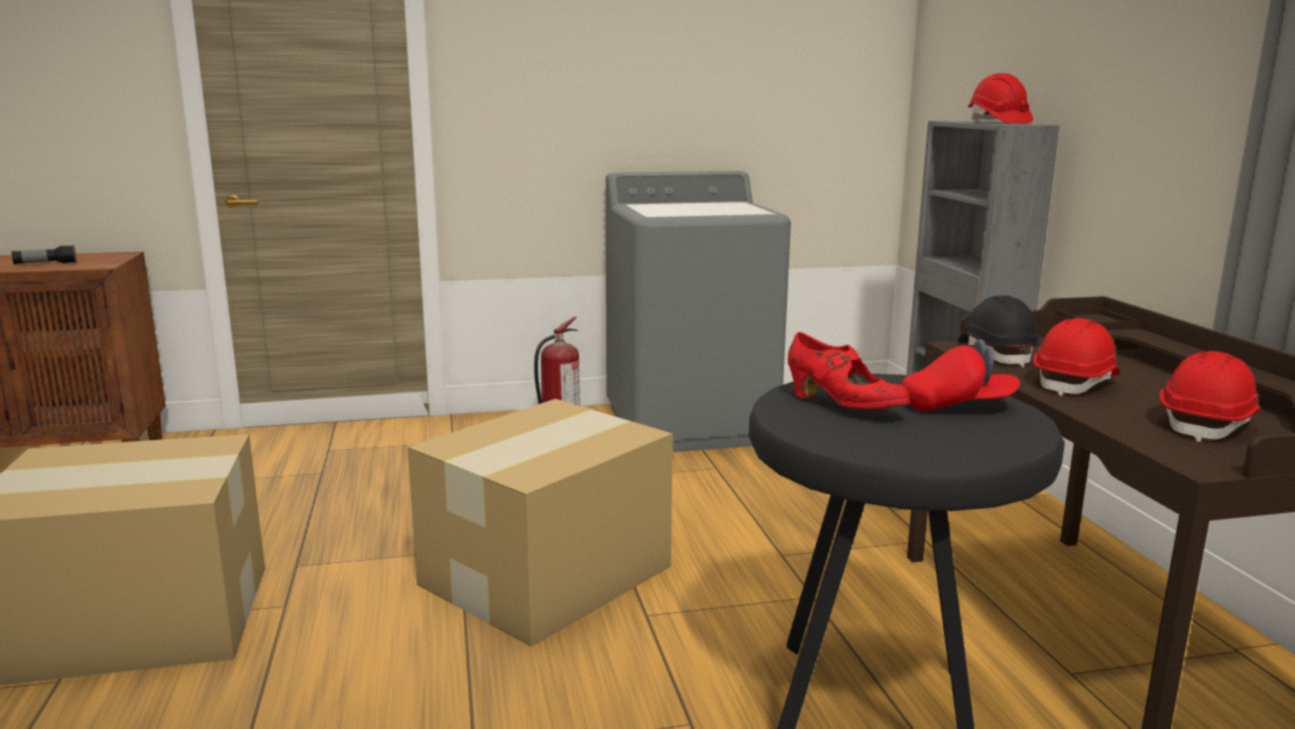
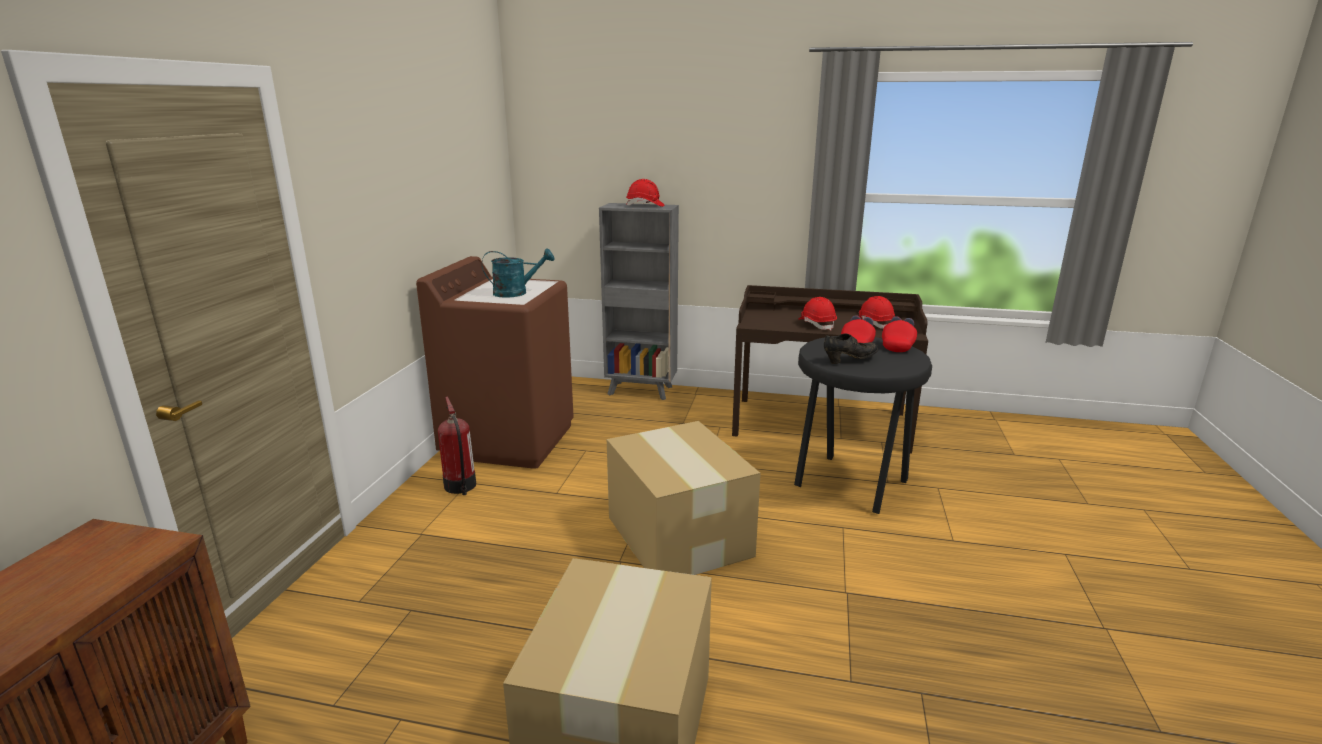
camera: 65 degrees left, 5 degrees up
flashlight [12,245,76,264] -> none
grey washing machine [606,171,791,452] -> brown washing machine [416,256,574,469]
red shoe [788,332,910,409] -> black shoe [824,333,878,364]
black hard hat [958,295,1040,367] -> none
none -> turquoise watering can [482,249,555,298]
none -> red cap [882,316,917,352]

